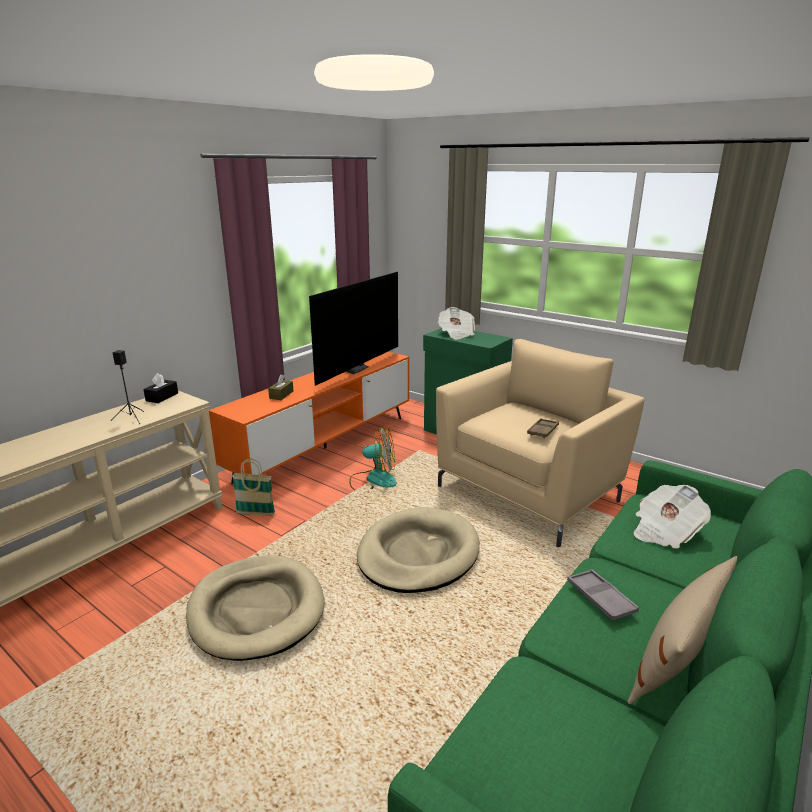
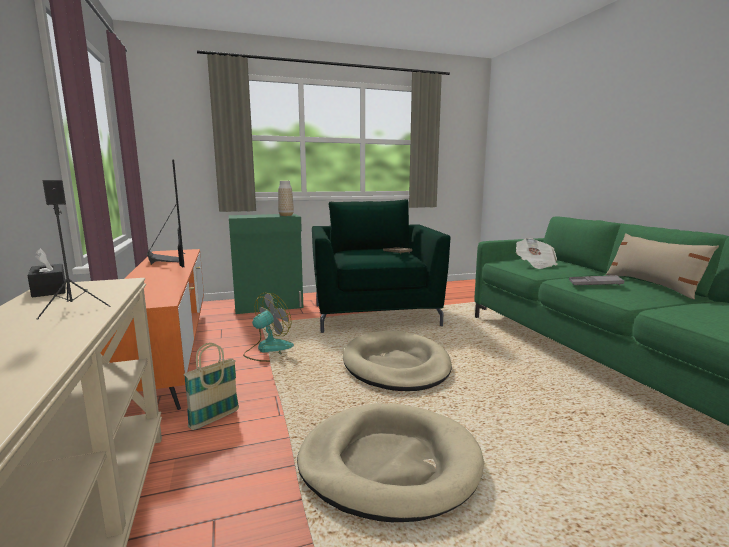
camera: 55 degrees left, 10 degrees down
brown tissue box [268,374,293,400] -> none
beige armchair [436,339,645,547] -> green armchair [312,199,450,333]
newspaper [438,307,475,340] -> none
none -> vase [278,181,294,216]

